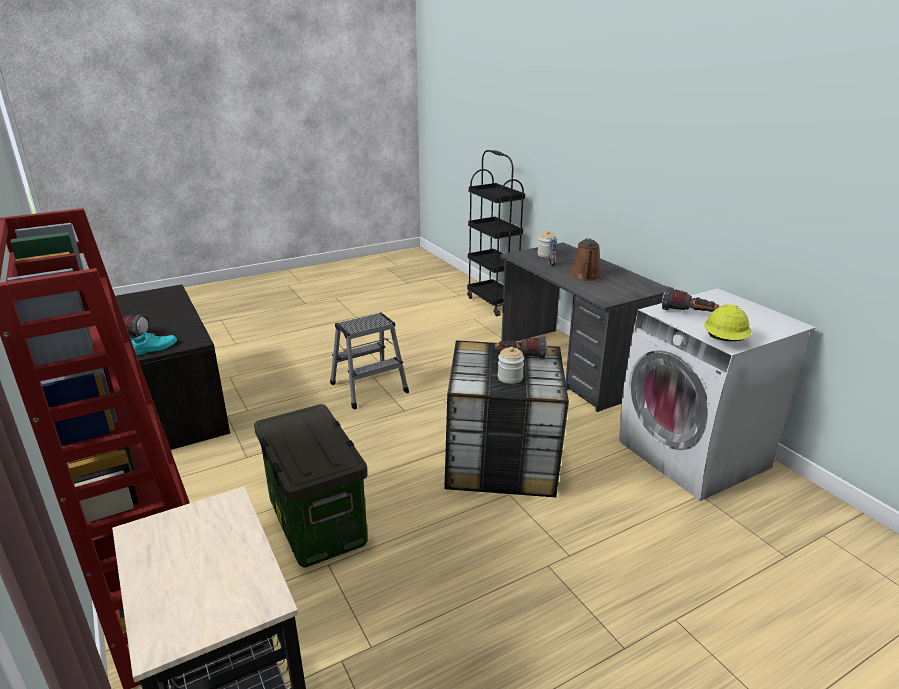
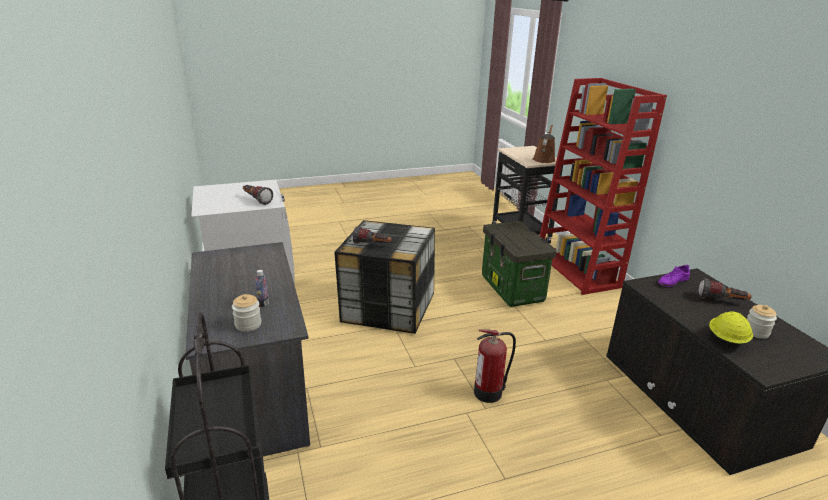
camera: 170 degrees left, 0 degrees up
turquoise shoe [130,332,177,355] -> purple shoe [658,265,690,287]
grey step ladder [330,312,409,409] -> fire extinguisher [474,330,516,403]
jar [498,347,524,384] -> jar moved to [747,305,777,339]
brown watering can [570,238,602,281] -> brown watering can moved to [533,124,555,163]
yellow hard hat [704,304,752,341] -> yellow hard hat moved to [709,311,753,345]

